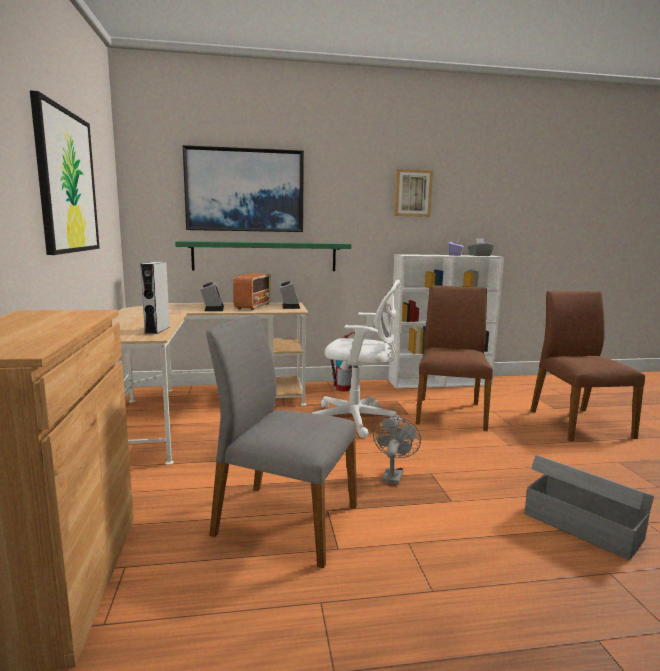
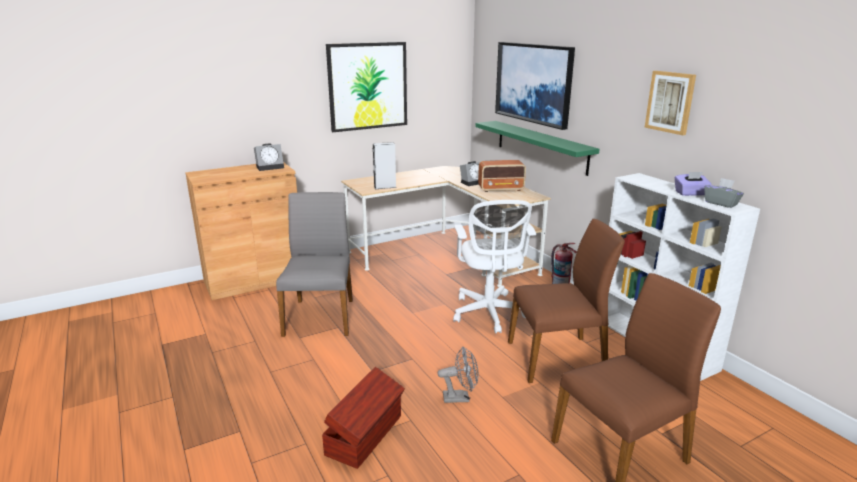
camera: 70 degrees right, 10 degrees up
alarm clock [280,281,300,309] -> alarm clock moved to [254,144,284,171]
grey fan [373,416,421,485] -> grey fan moved to [438,347,479,403]
grey storage box [525,455,654,560] -> brown storage box [322,367,405,469]

